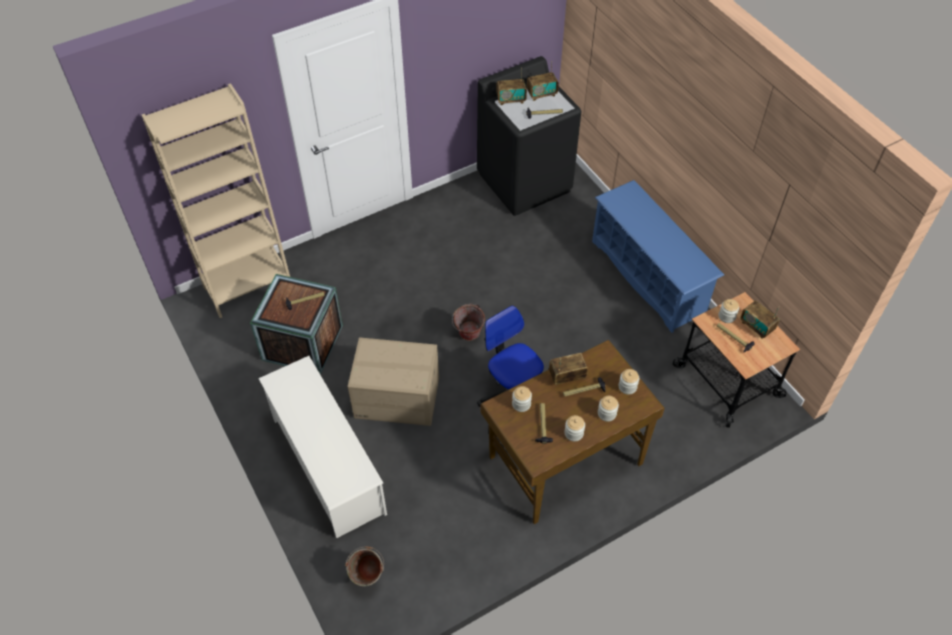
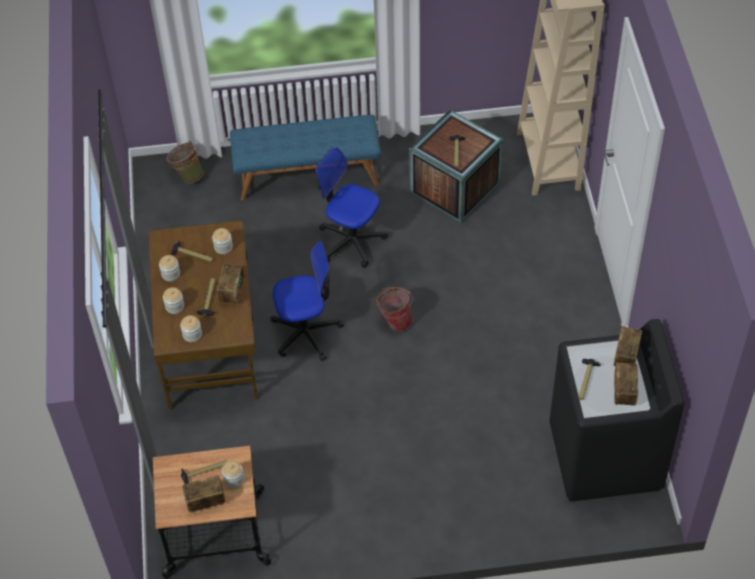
camera: 115 degrees right, 0 degrees up
white shoe rack [258,356,387,538] -> blue bench [230,115,381,200]
cardboard box [347,337,439,426] -> office chair [316,146,388,268]
blue shoe rack [592,180,724,333] -> none

